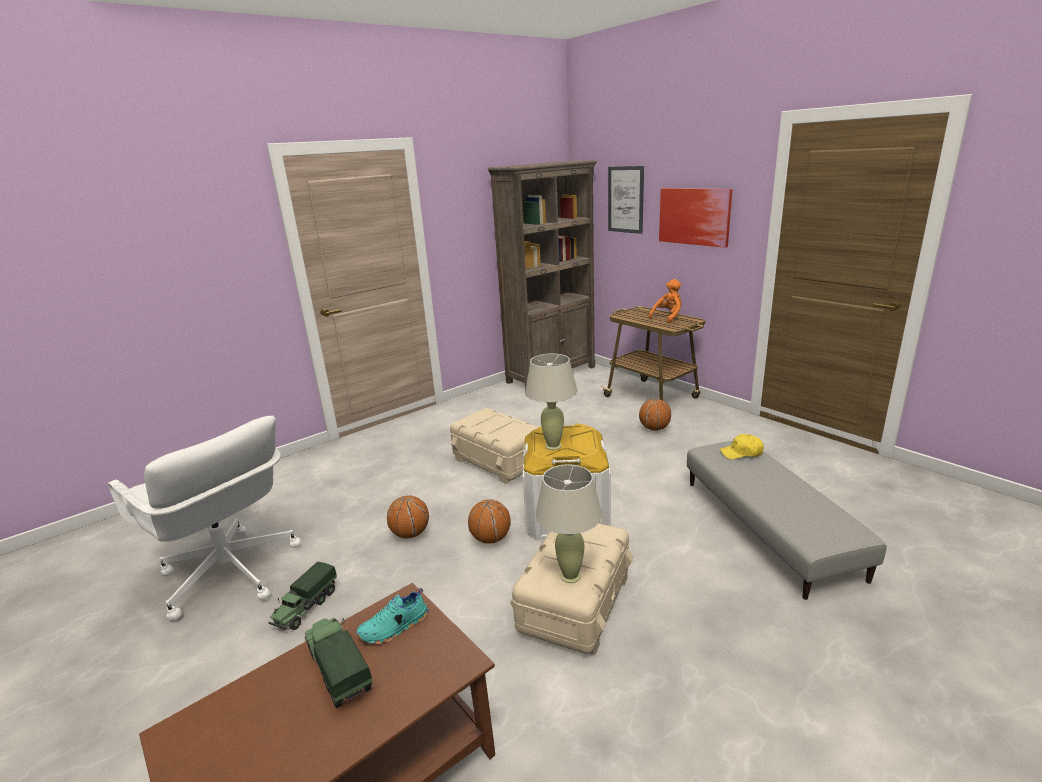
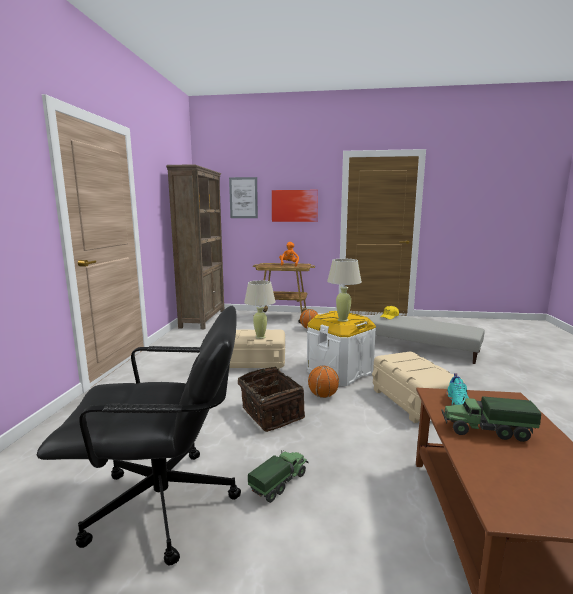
camera: 45 degrees left, 10 degrees down
white office chair [107,416,301,621] -> black office chair [37,306,241,566]
toy truck [268,562,337,630] -> toy truck turned 120 degrees counterclockwise [248,451,309,503]
basketball [387,496,429,538] -> basket [238,367,305,432]
beige table lamp [535,464,602,583] -> beige table lamp moved to [244,280,276,339]

